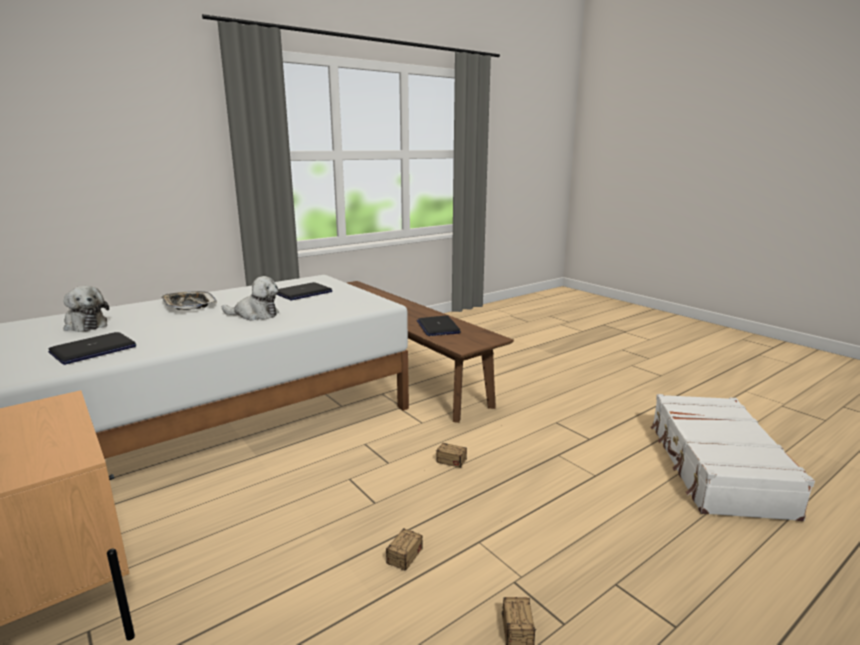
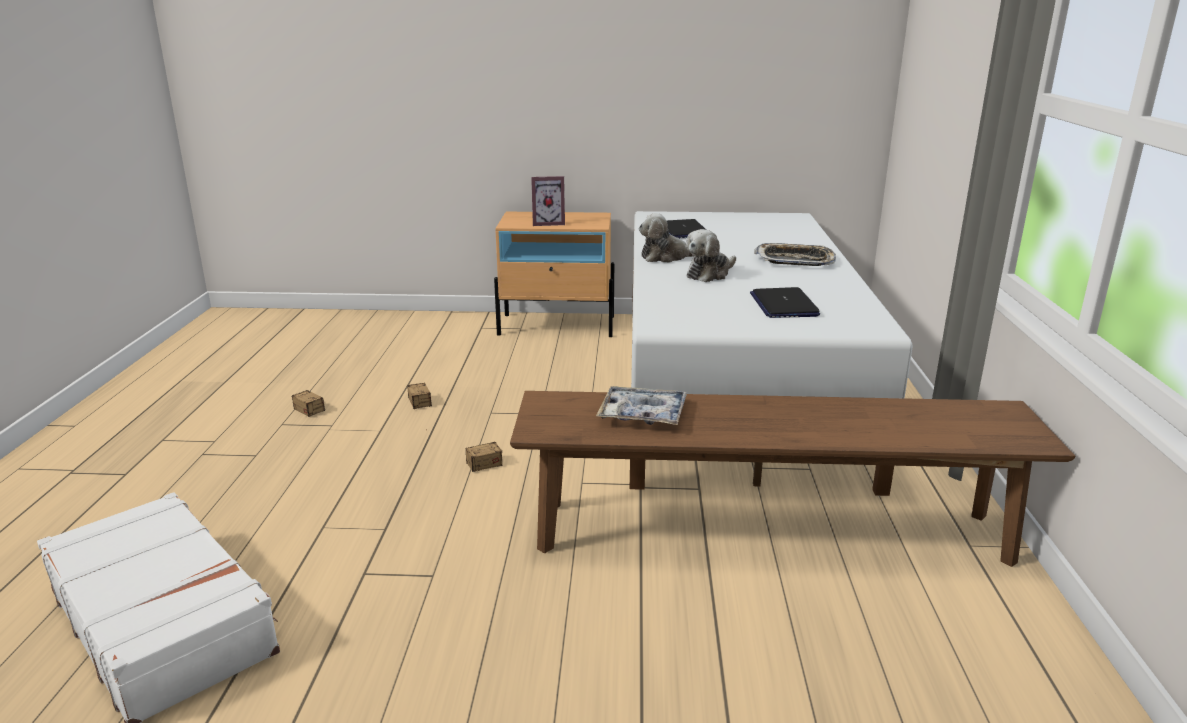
camera: 130 degrees right, 5 degrees up
plush toy [63,286,109,332] -> plush toy moved to [639,213,693,263]
laptop [417,316,461,336] -> tray [596,386,687,425]
none -> picture frame [531,176,565,226]

